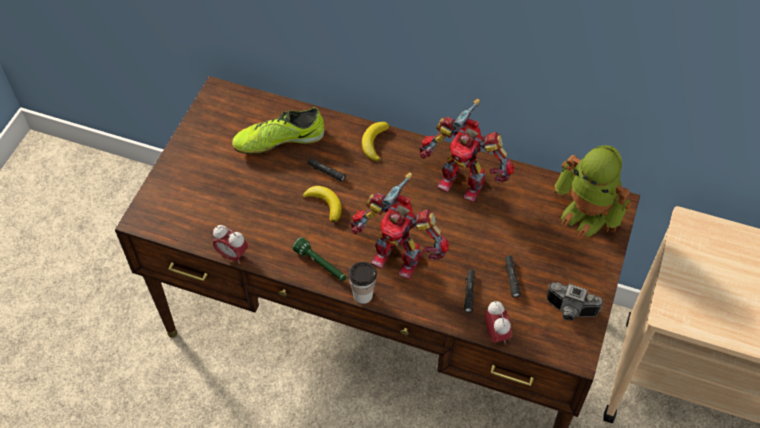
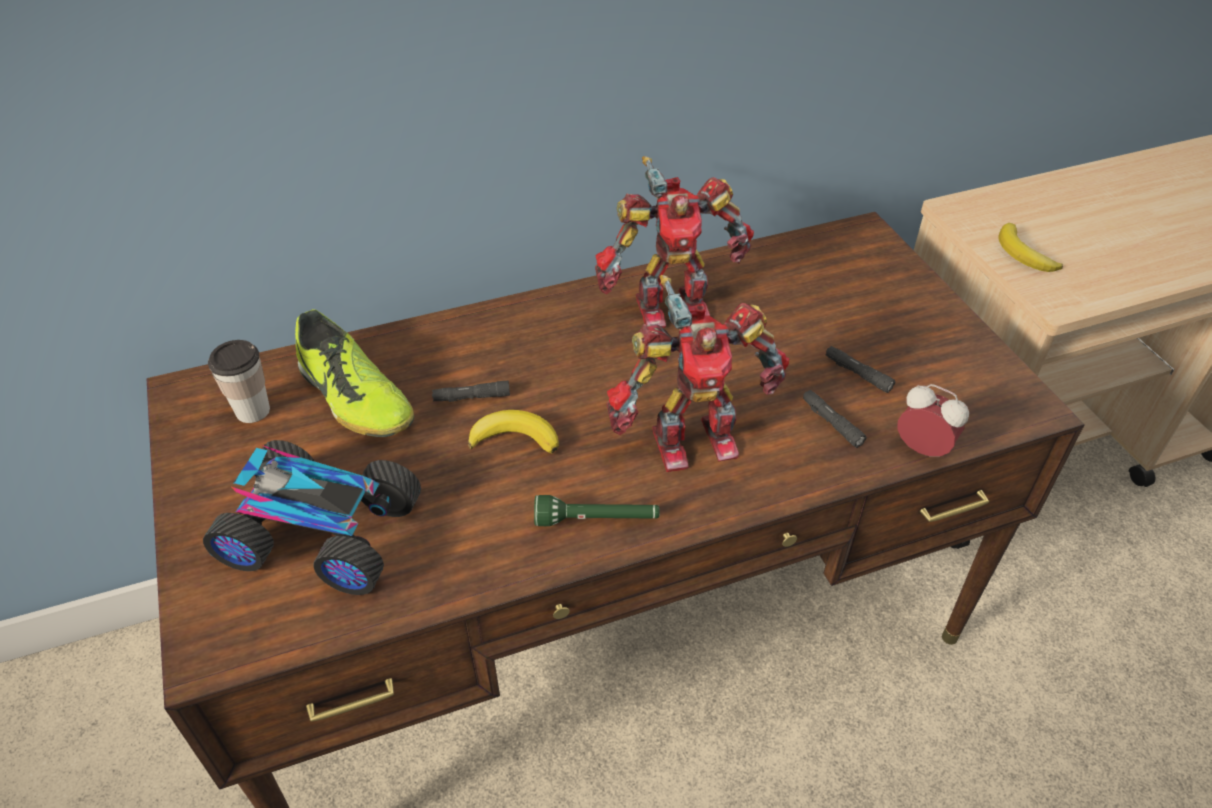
camera: 40 degrees left, 10 degrees down
alarm clock [213,225,248,264] -> none
shoe [232,107,324,154] -> shoe turned 75 degrees counterclockwise [295,309,414,437]
cup [348,262,377,304] -> cup moved to [208,340,270,423]
banana [362,122,389,161] -> banana moved to [999,223,1063,272]
camera [546,282,604,321] -> none
toy robot [555,145,632,238] -> none
none -> toy car [203,440,421,595]

